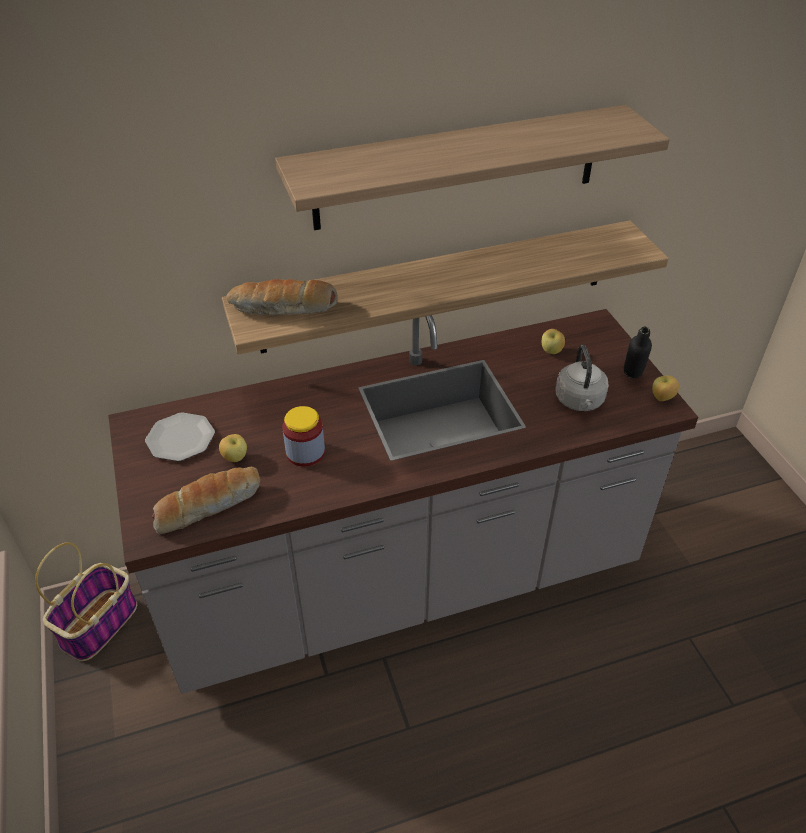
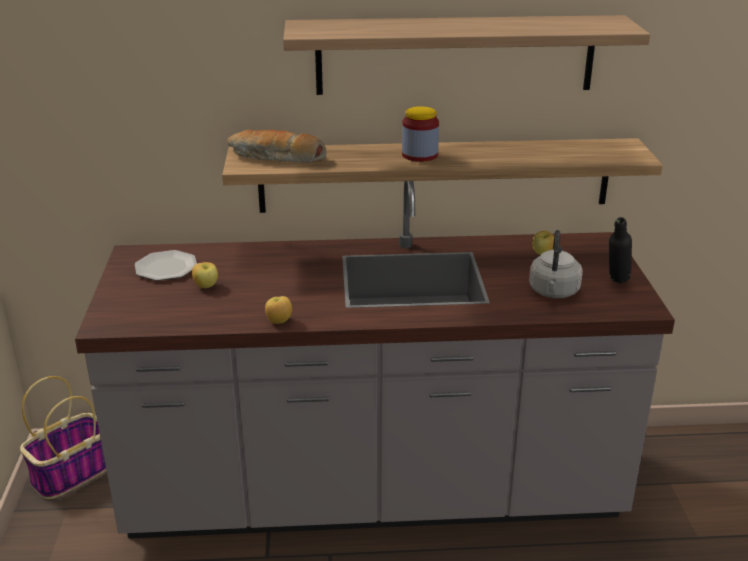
camera: 15 degrees right, 15 degrees down
bread [151,467,260,534] -> none
jar [282,406,325,467] -> jar moved to [402,106,439,162]
apple [652,375,679,401] -> apple moved to [265,296,292,324]

